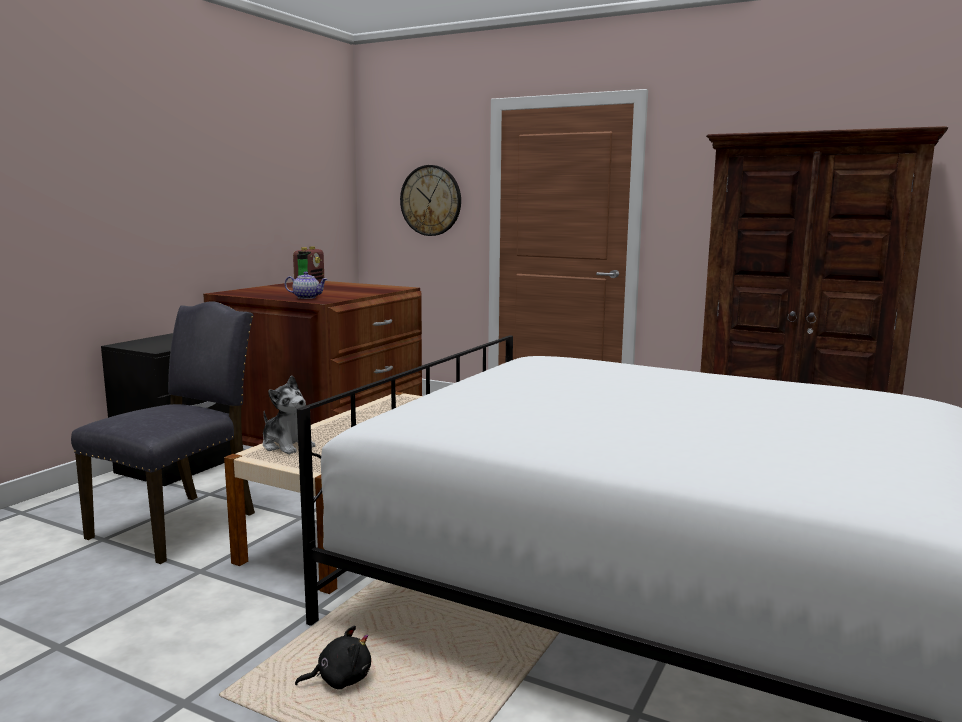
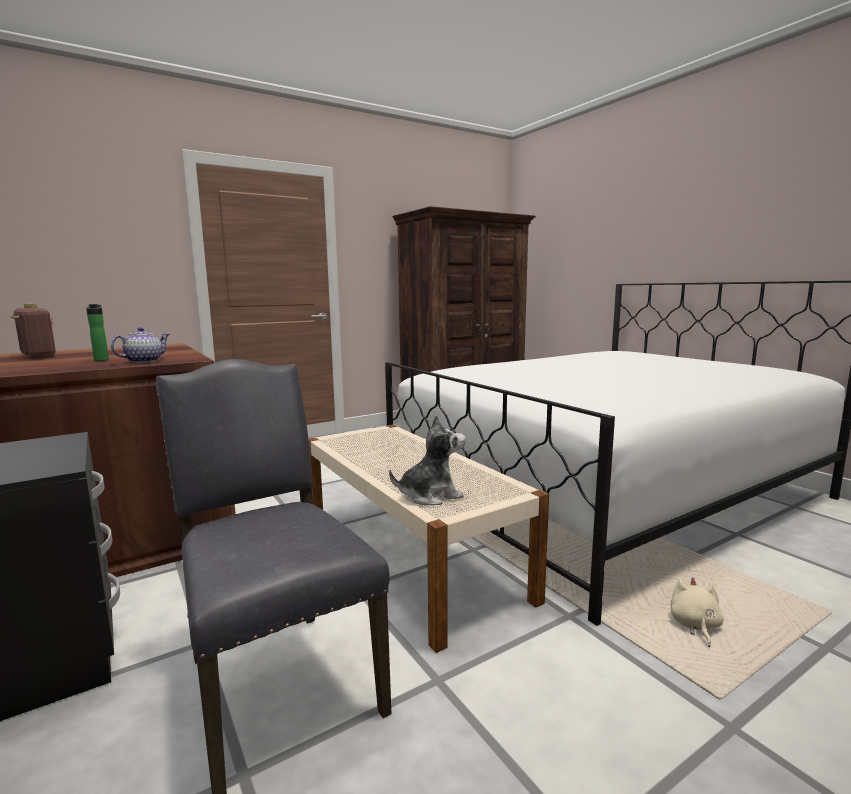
camera: 60 degrees left, 0 degrees up
black plush toy [295,626,371,690] -> beige plush toy [671,577,724,647]
wall clock [400,165,461,236] -> none

